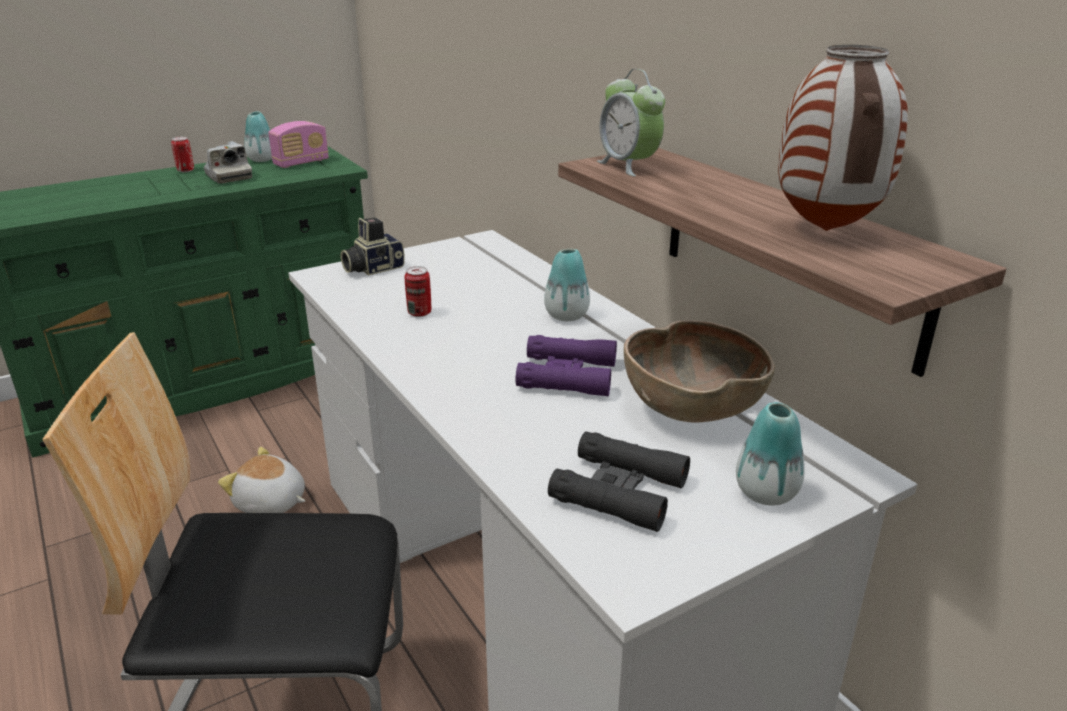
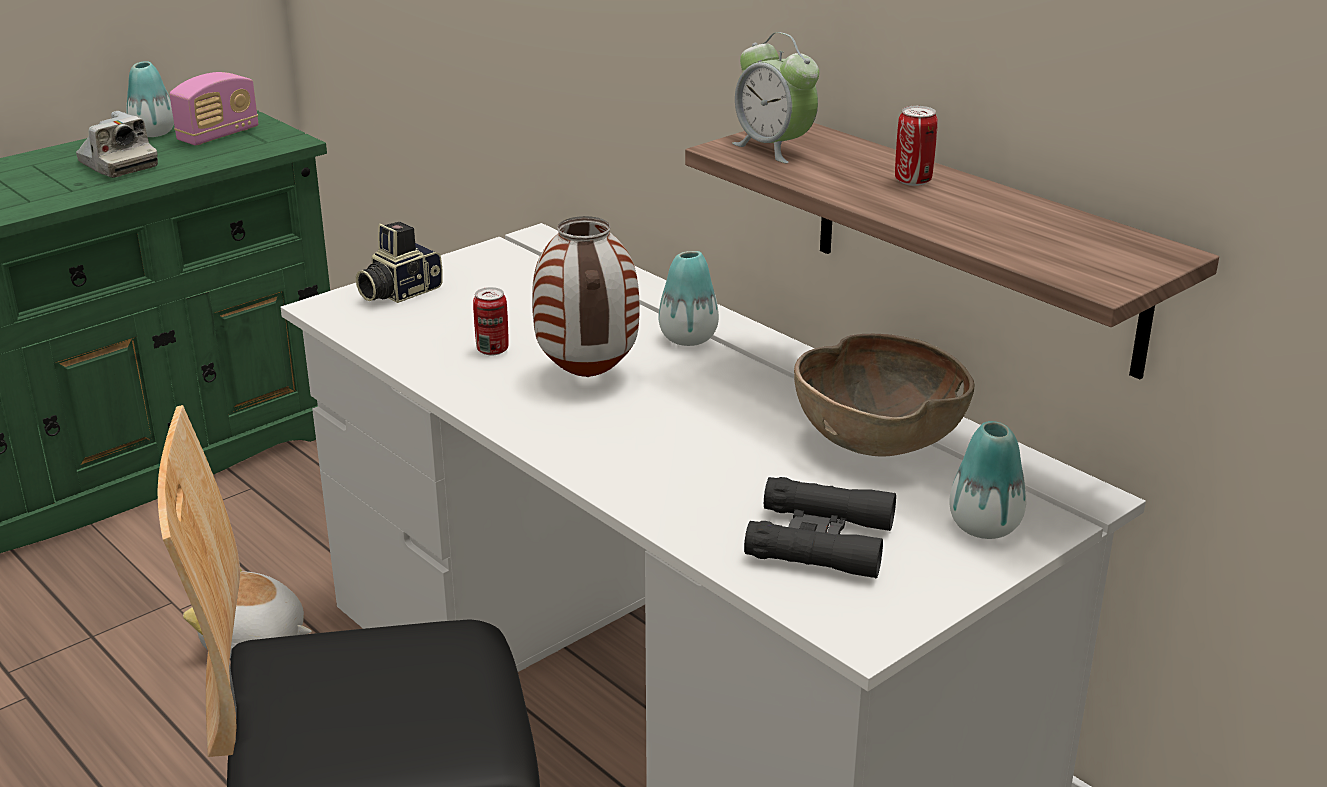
camera: 10 degrees left, 0 degrees up
can [171,137,194,172] -> can moved to [895,106,938,186]
purple binoculars [516,335,617,396] -> none
vase [778,45,908,231] -> vase moved to [532,216,639,377]

